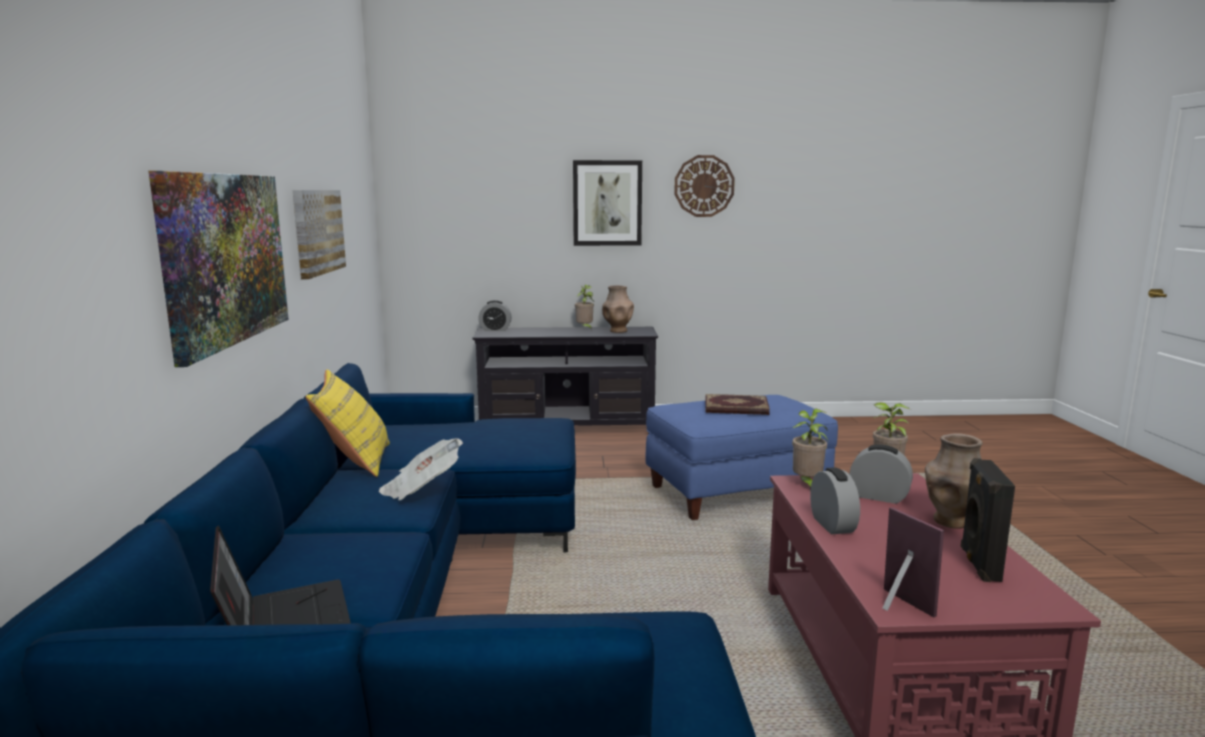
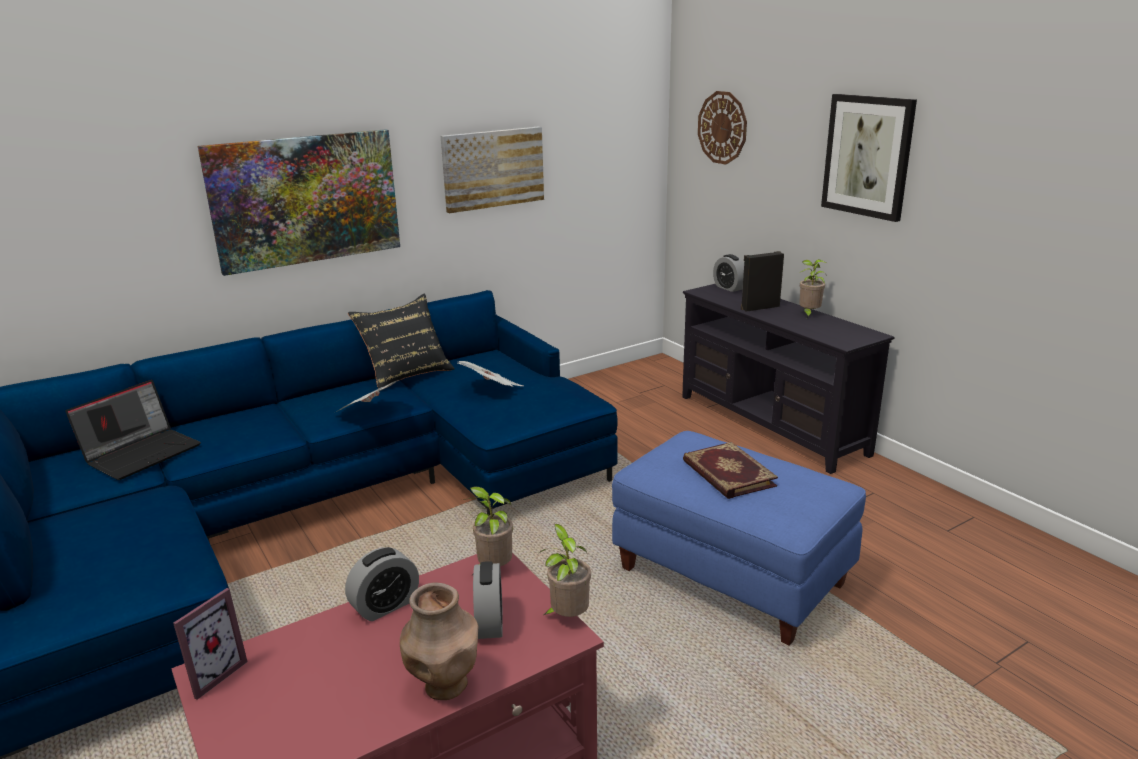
camera: 60 degrees right, 10 degrees up
yellow pillow [305,369,390,477] -> black pillow [348,293,455,389]
brown vase [602,285,634,333] -> none
wall clock [674,155,735,217] -> wall clock moved to [698,91,747,165]
black speaker [961,458,1015,582] -> black speaker moved to [741,251,784,312]
none -> newspaper [458,361,524,387]

